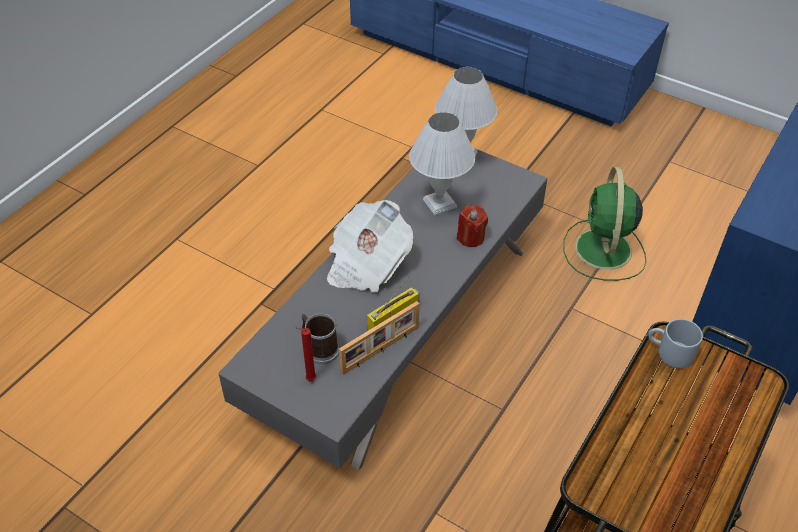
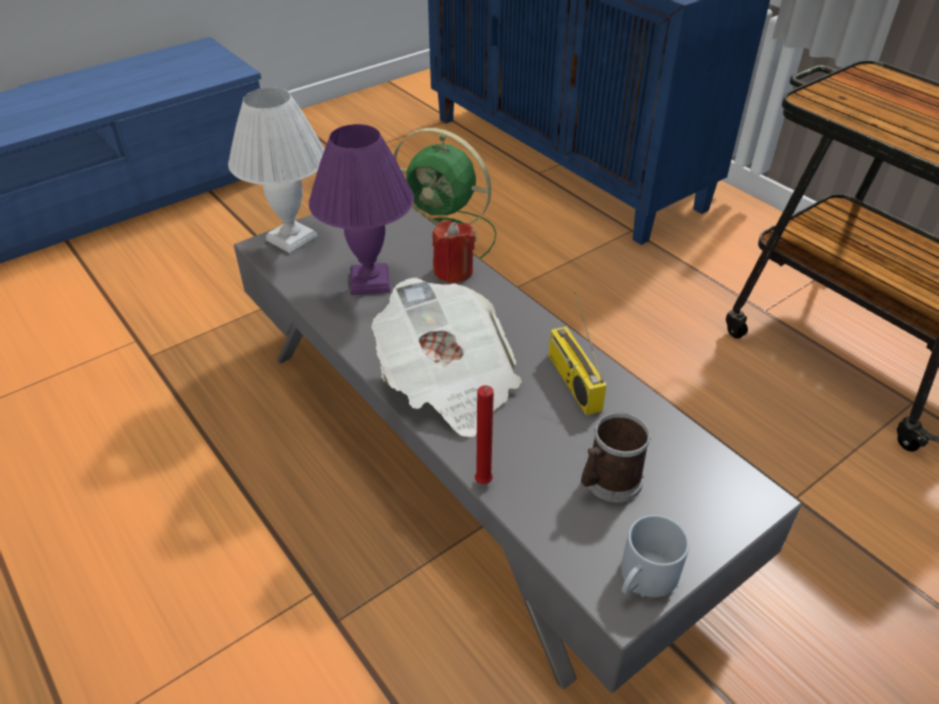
camera: 70 degrees left, 5 degrees down
red candle [296,327,316,381] -> red candle moved to [475,385,494,484]
picture frame [339,301,420,375] -> none
white table lamp [409,112,475,216] -> purple table lamp [309,124,414,295]
grey mug [648,319,703,368] -> grey mug moved to [621,515,689,597]

